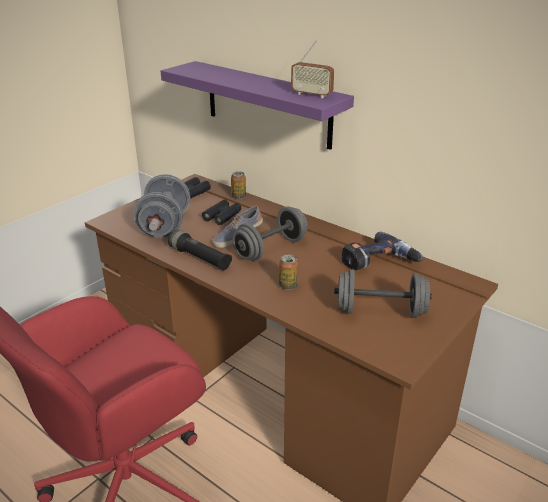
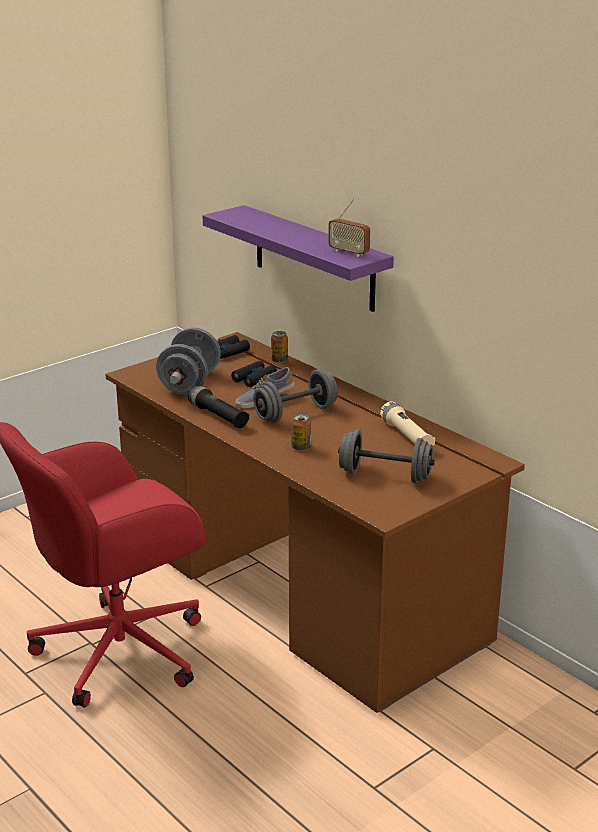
camera: 10 degrees right, 5 degrees down
power drill [342,232,423,270] -> beige flashlight [380,402,435,445]

